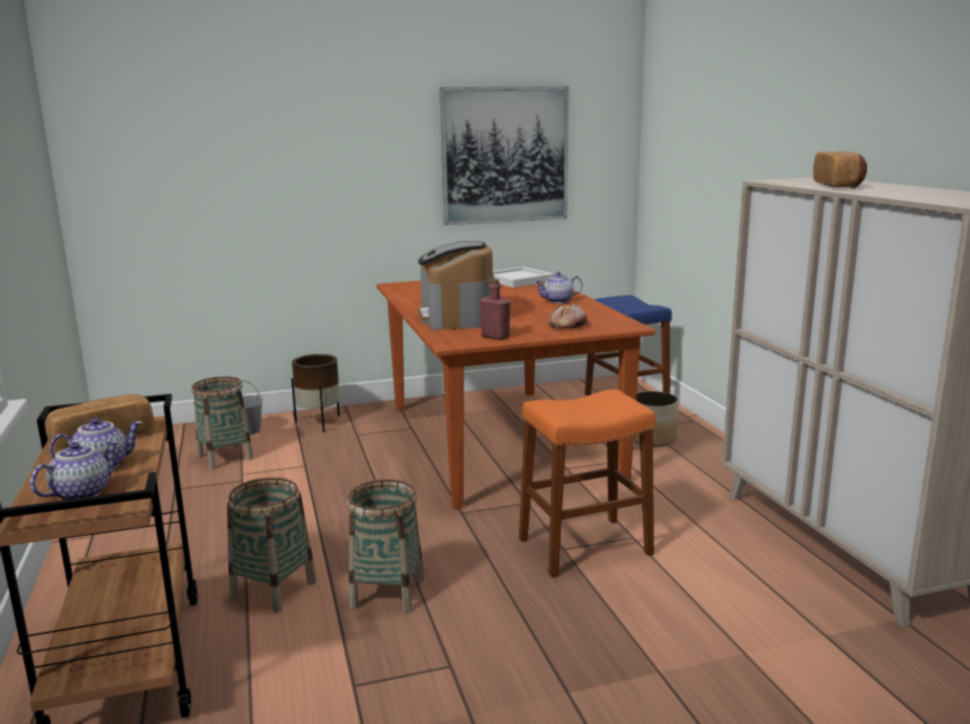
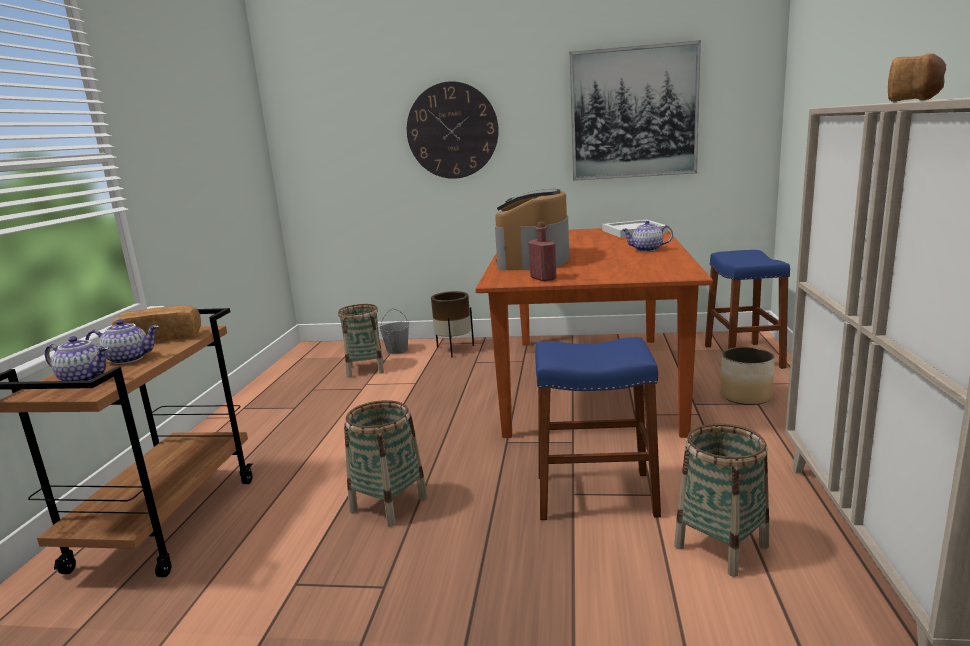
camera: 25 degrees right, 0 degrees up
teapot [30,441,119,500] -> teapot turned 45 degrees clockwise [45,336,108,381]
basket [227,477,316,613] -> basket moved to [674,423,769,577]
orange stool [519,389,656,577] -> blue stool [535,337,661,520]
bread [548,303,587,328] -> none
none -> wall clock [407,81,499,179]

